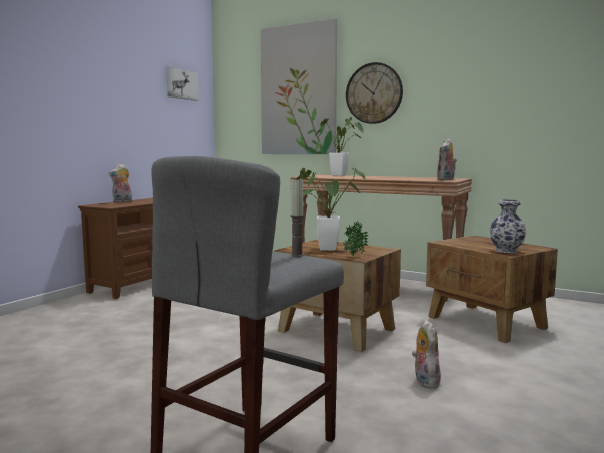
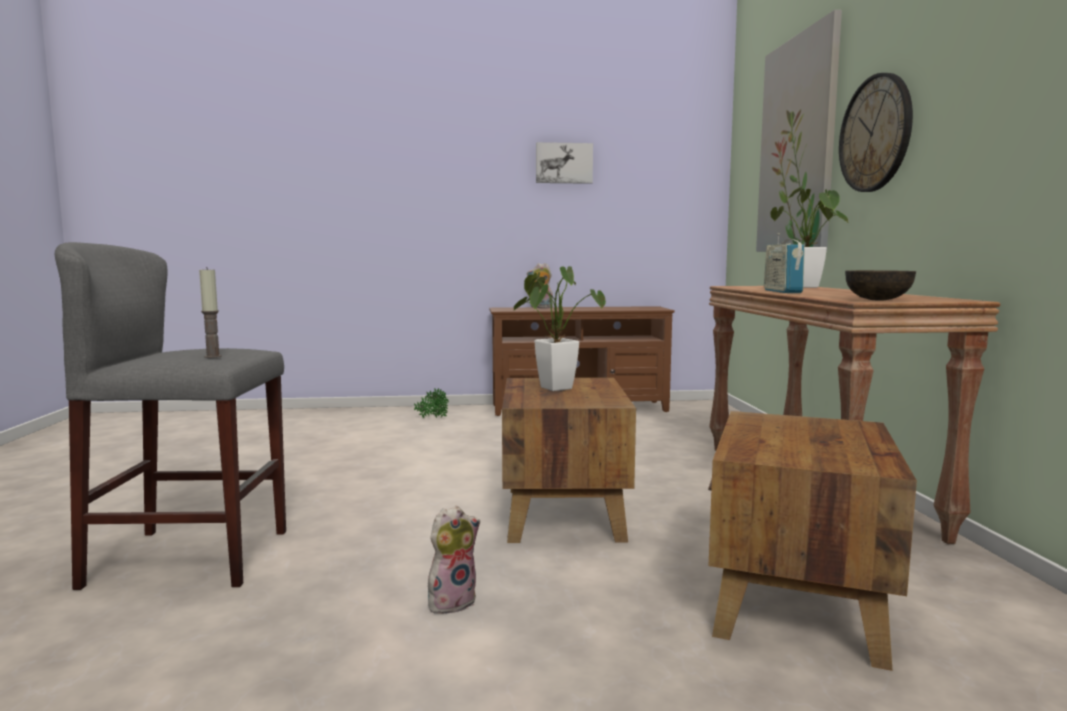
camera: 55 degrees right, 0 degrees up
picture [166,67,199,101] -> picture moved to [536,142,593,184]
potted plant [343,221,368,256] -> potted plant moved to [414,388,449,418]
plush toy [437,138,457,180] -> brown bowl [845,270,916,301]
vase [490,199,526,253] -> none
none -> radio [764,233,805,293]

